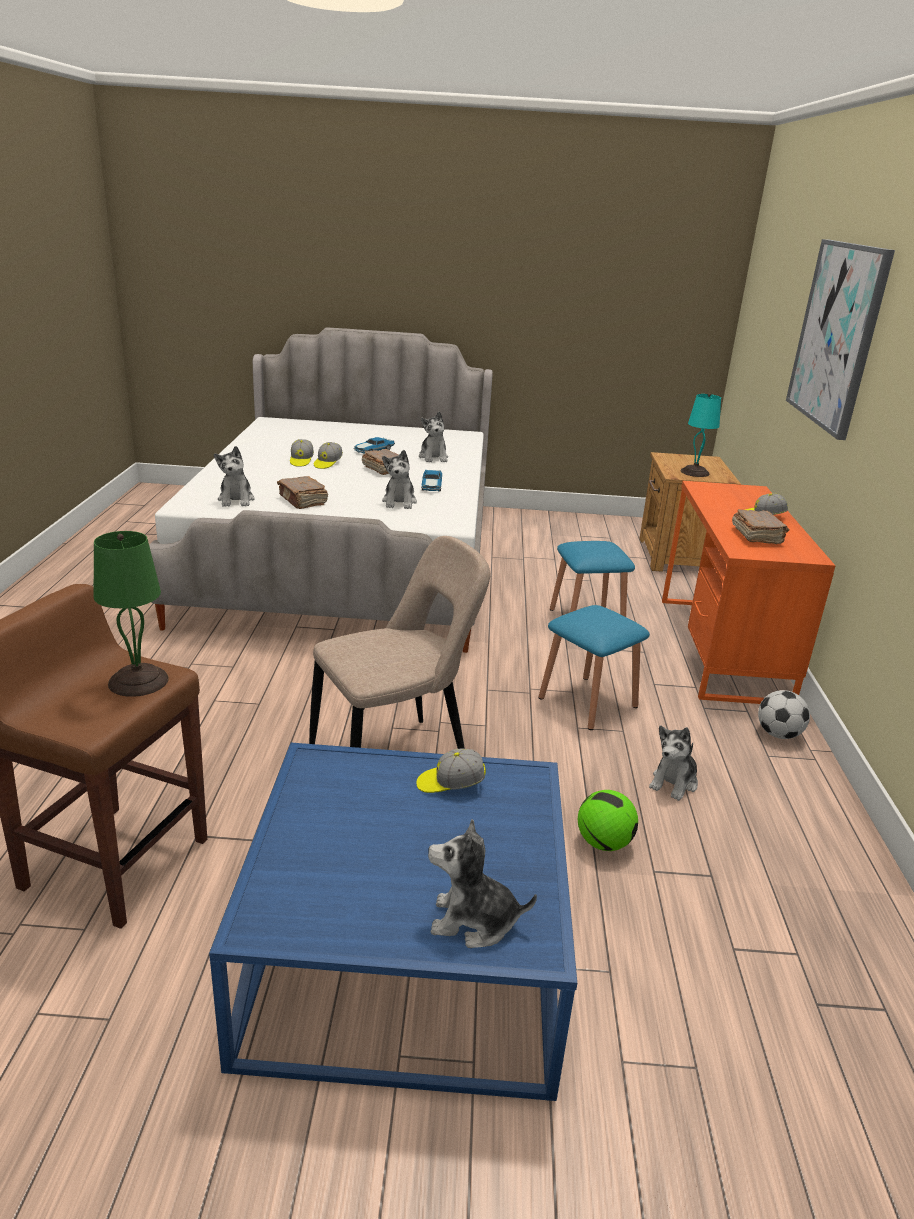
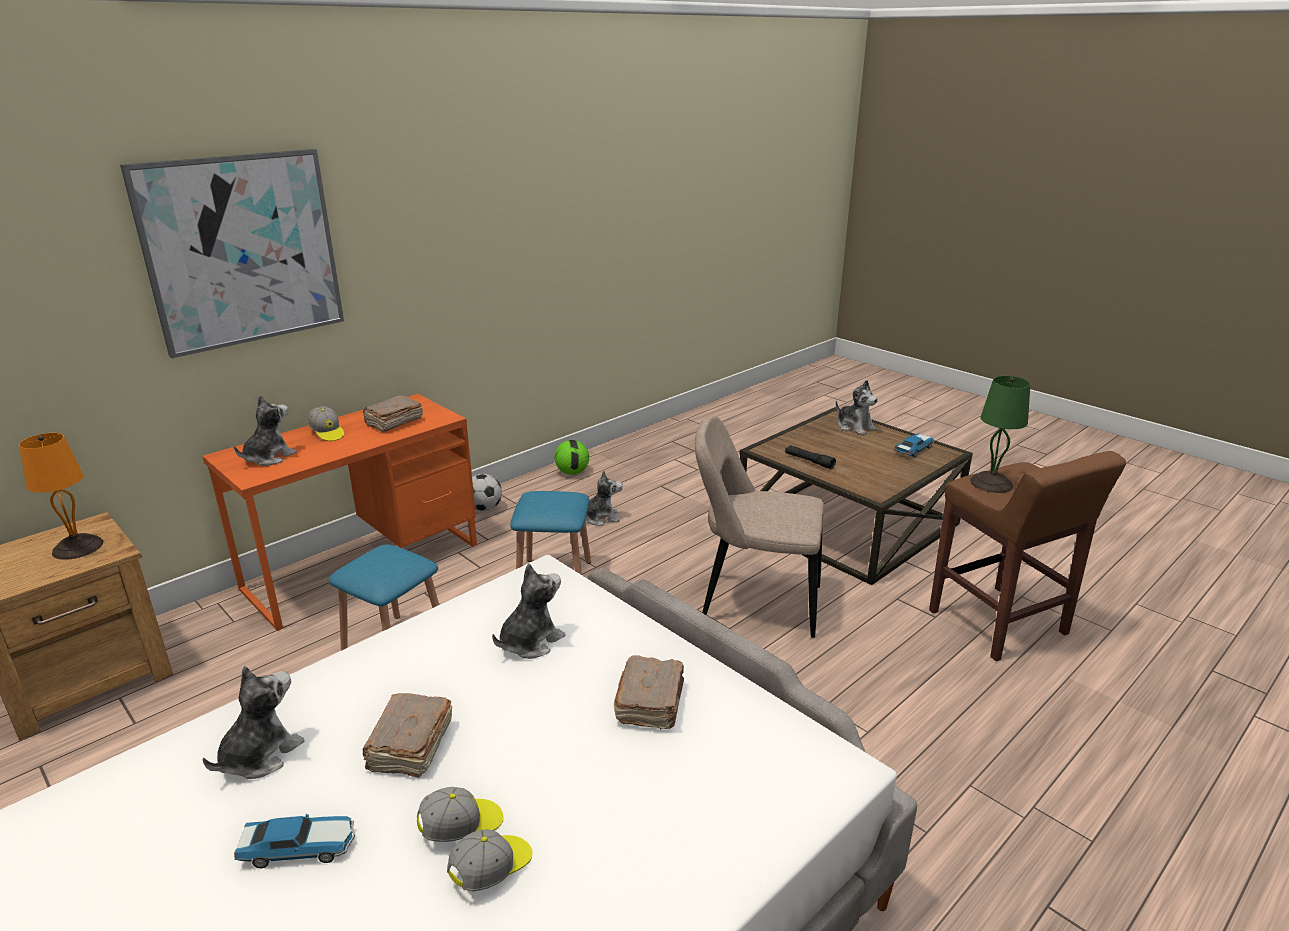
camera: 135 degrees left, 0 degrees up
blue coffee table [209,743,577,1101] -> brown coffee table [739,407,973,585]
plush toy [214,446,255,507] -> plush toy moved to [234,395,297,466]
cap [416,748,486,793] -> black flashlight [785,445,836,469]
toy car [421,470,442,492] -> toy car moved to [894,434,934,457]
football [578,790,638,851] -> football moved to [554,440,589,475]
turquoise table lamp [680,393,721,477] -> orange table lamp [19,433,103,560]

